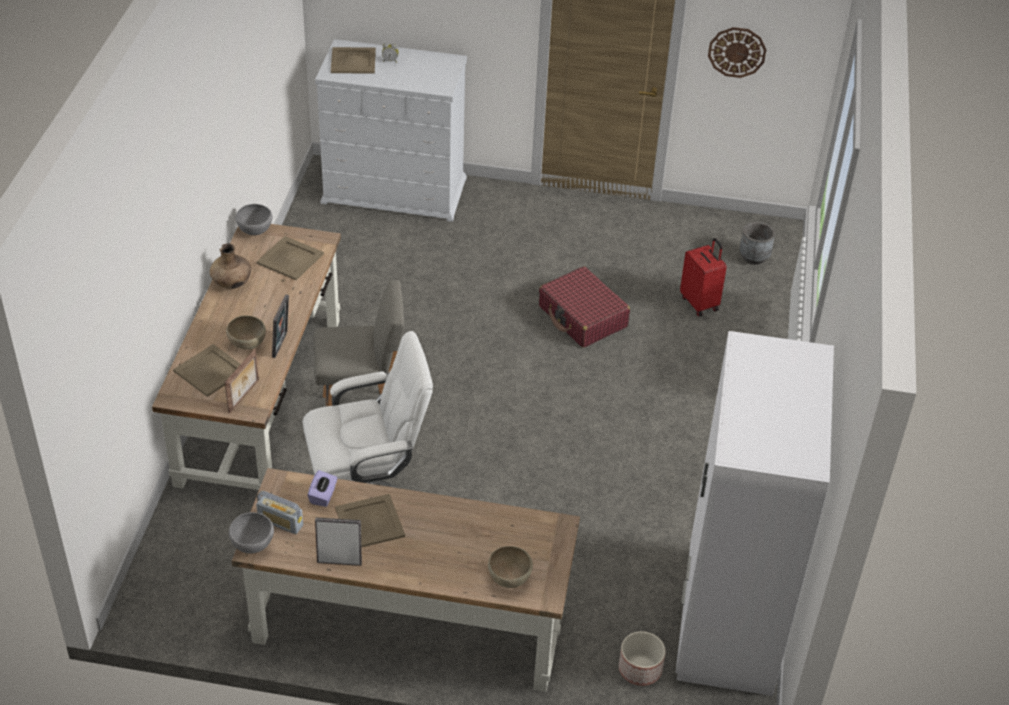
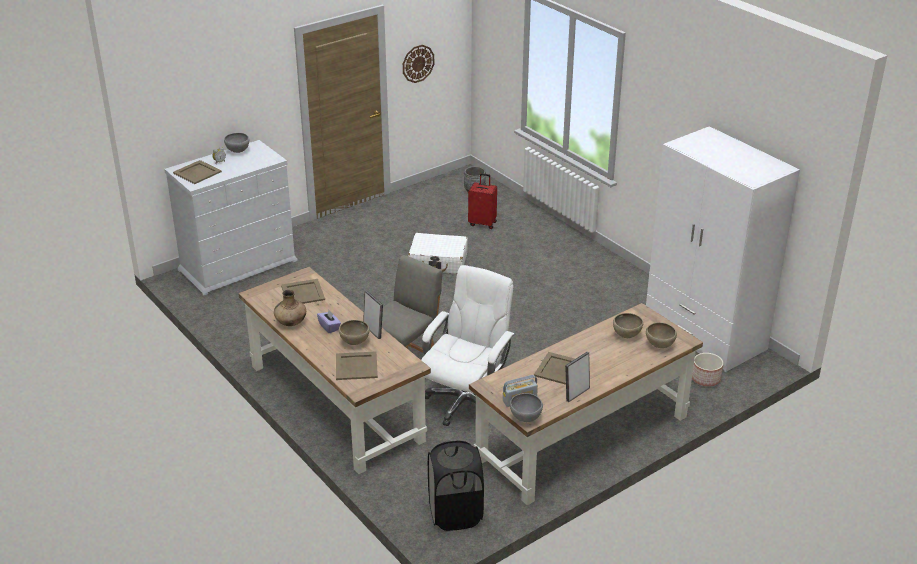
camera: 45 degrees left, 10 degrees down
picture frame [225,349,259,414] -> none
grey bowl [236,204,272,235] -> grey bowl moved to [224,133,249,153]
purple tissue box [307,470,338,507] -> purple tissue box moved to [317,310,341,333]
red suitcase [539,266,630,348] -> white suitcase [408,233,468,274]
none -> black laundry basket [428,440,484,531]
none -> brown bowl [613,313,643,338]

